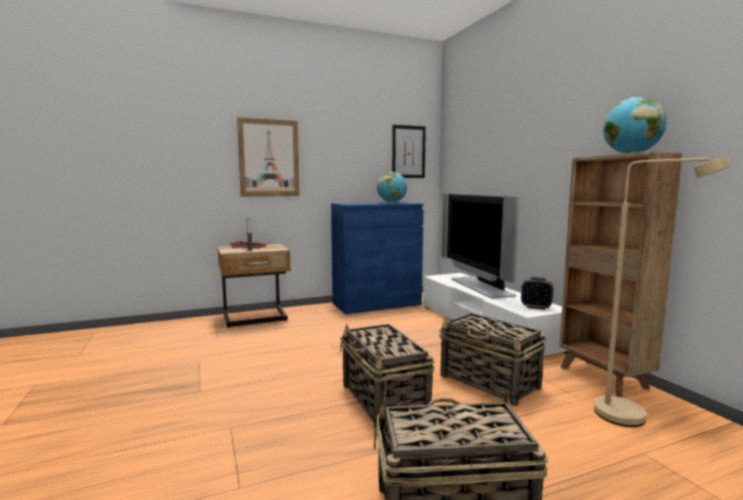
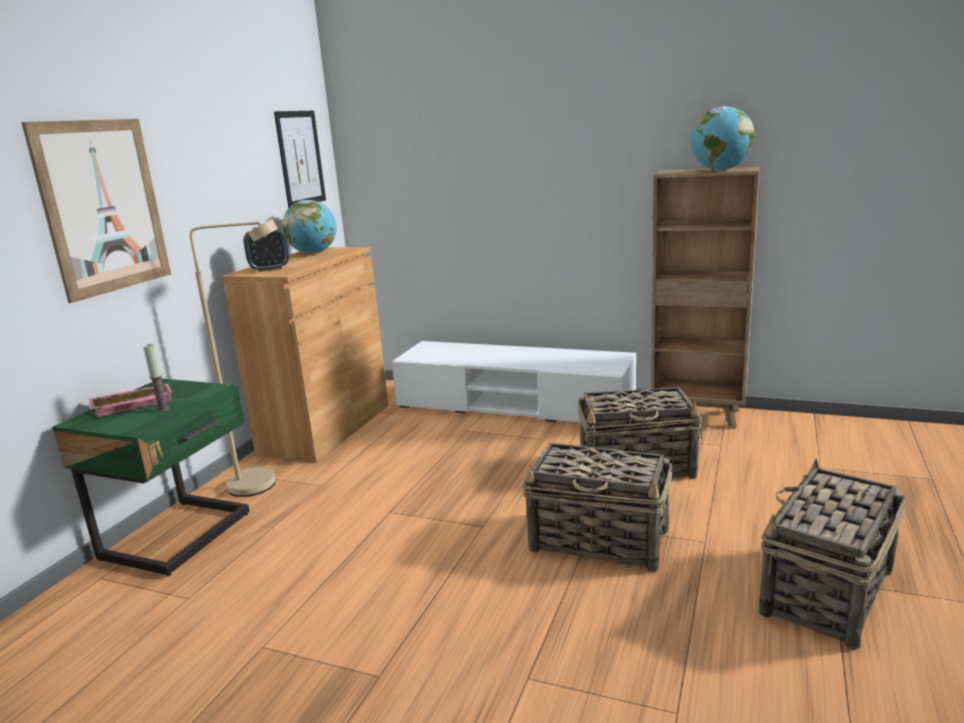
camera: 45 degrees left, 10 degrees up
beige nightstand [218,244,290,328] -> green nightstand [52,378,250,576]
blue cabinet [331,202,424,314] -> brown cabinet [222,247,389,463]
television [441,193,520,298] -> none
alarm clock [521,277,553,310] -> alarm clock moved to [243,227,289,272]
beige floor lamp [594,156,731,427] -> beige floor lamp moved to [190,219,278,497]

